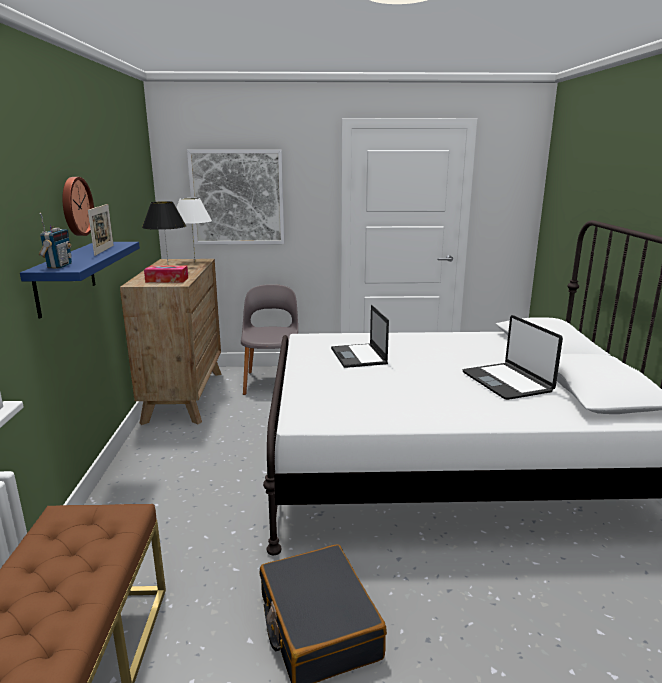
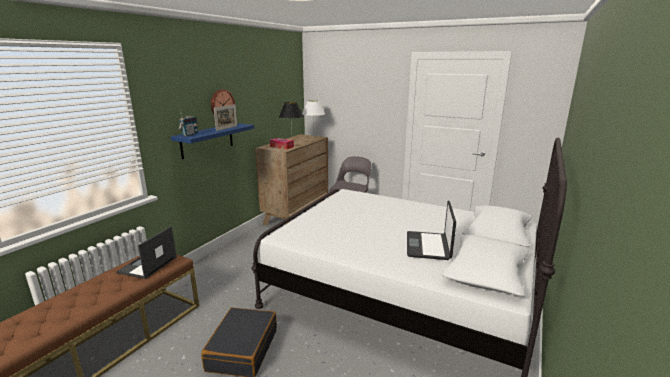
camera: 30 degrees right, 0 degrees up
picture [187,150,284,245] -> none
laptop [331,305,389,368] -> laptop moved to [116,226,177,279]

